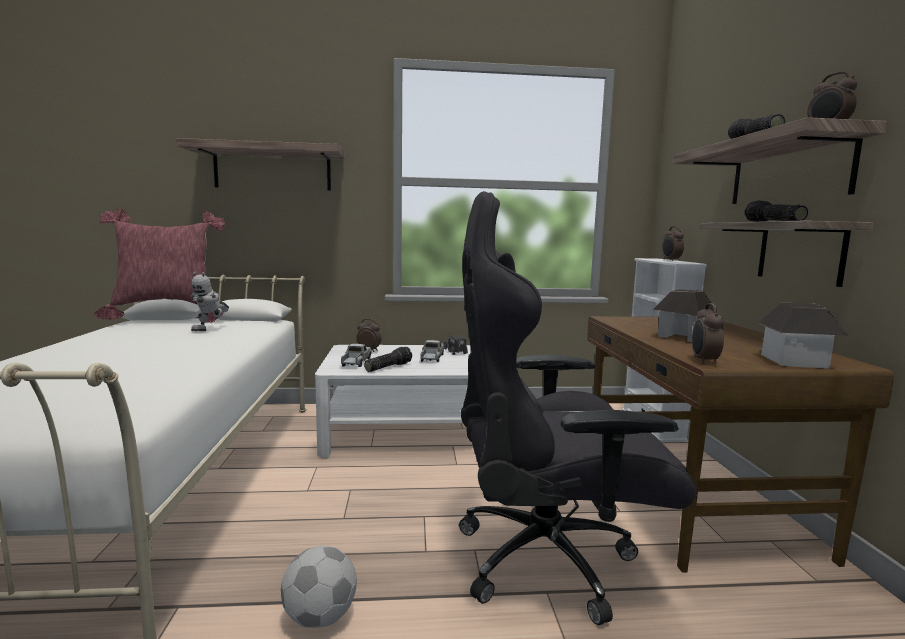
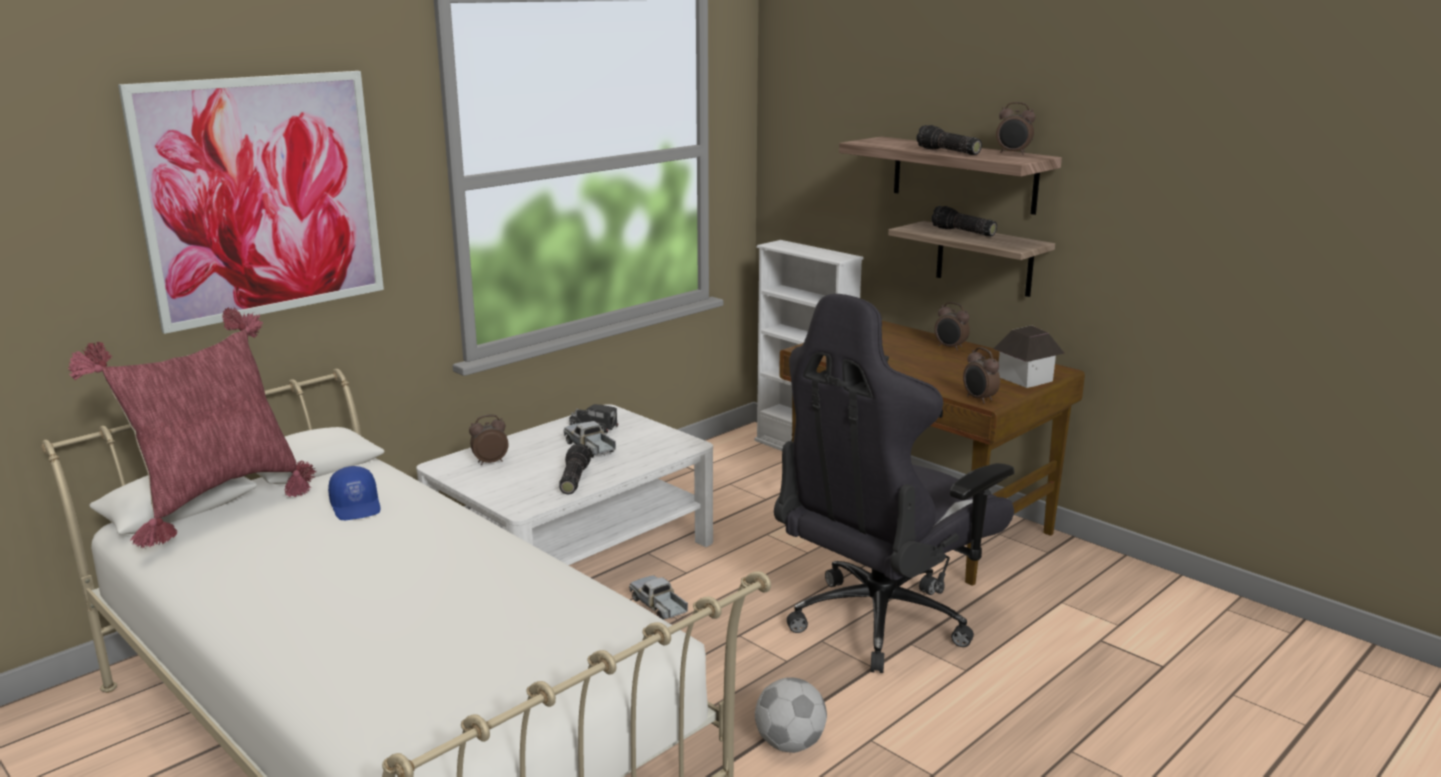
camera: 40 degrees left, 10 degrees up
shelf [176,138,345,191] -> picture [118,71,384,334]
toy robot [191,272,229,331] -> blue cap [328,466,381,520]
toy truck [341,344,372,367] -> toy truck moved to [629,575,688,620]
toy house [653,289,714,342] -> none
alarm clock [662,226,684,261] -> alarm clock moved to [934,302,970,351]

